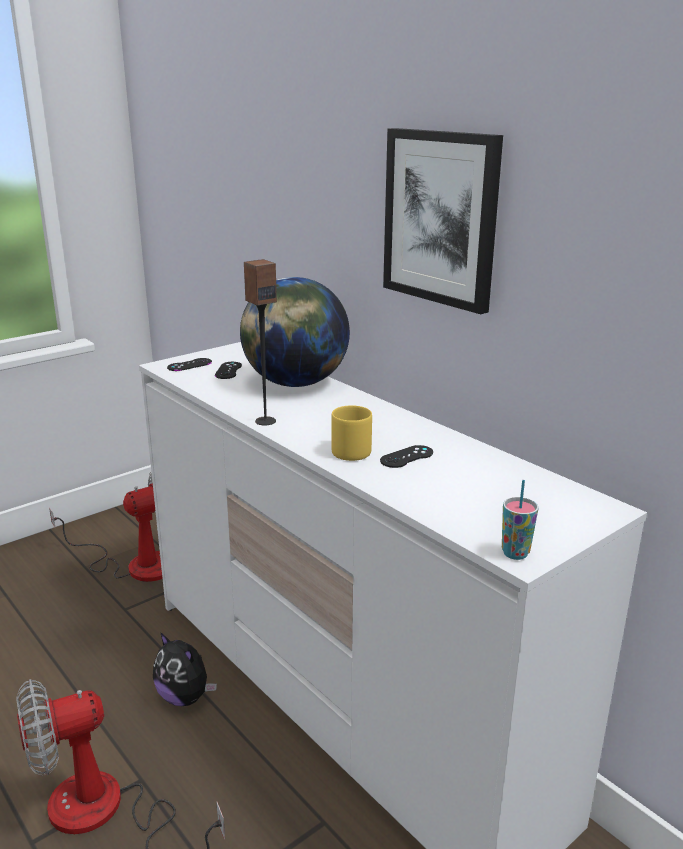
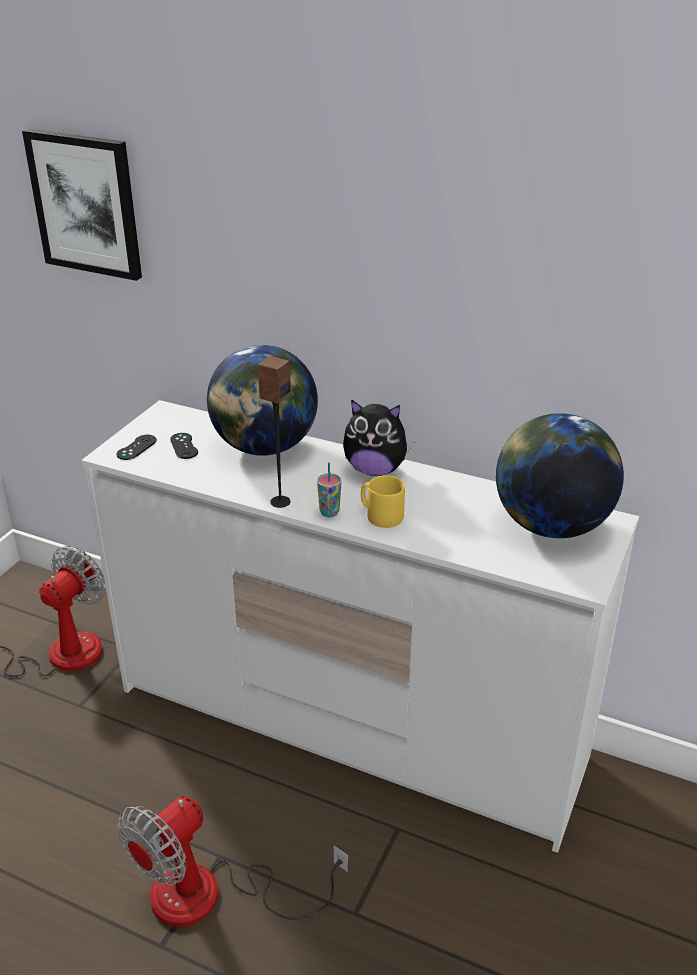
camera: 25 degrees left, 10 degrees up
plush toy [153,632,217,706] -> plush toy moved to [343,399,415,476]
black game controller [380,445,433,468] -> none
picture [383,128,503,314] -> picture moved to [22,129,142,281]
cup [502,480,539,560] -> cup moved to [317,463,341,517]
none -> globe [496,413,624,538]

